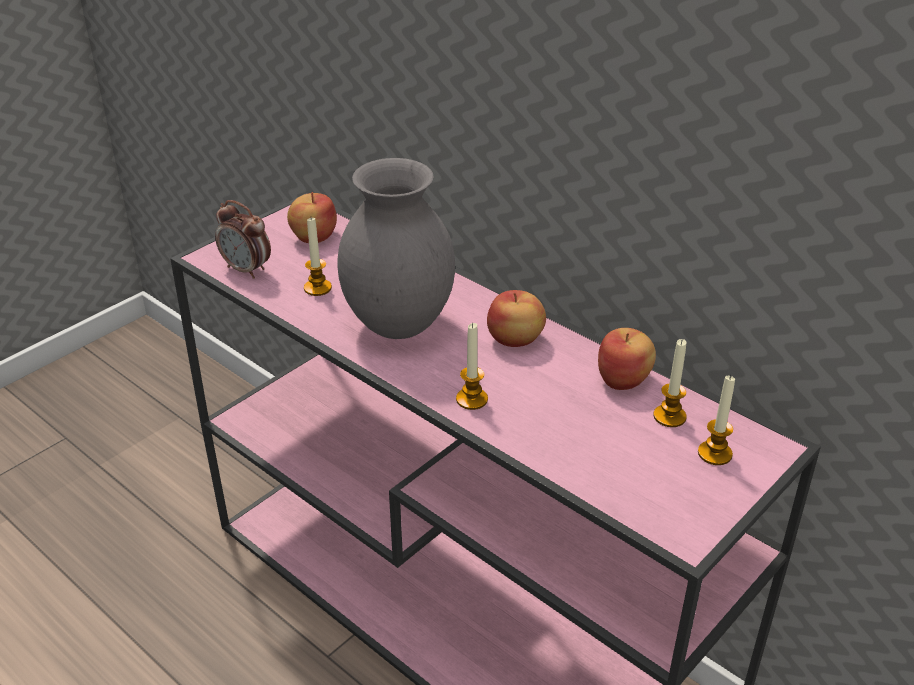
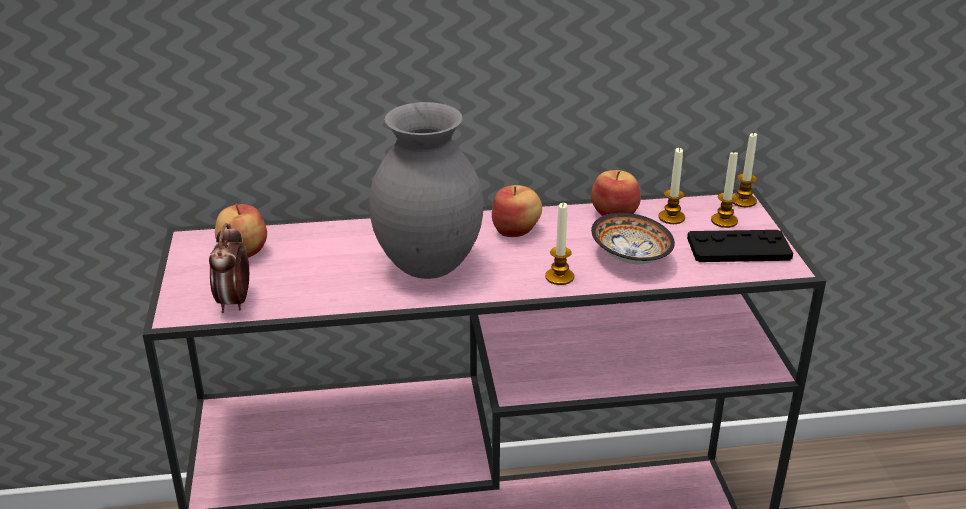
camera: 50 degrees left, 5 degrees down
alarm clock [215,200,271,279] -> alarm clock turned 105 degrees clockwise [209,223,249,313]
candle [304,218,332,296] -> candle moved to [733,132,757,207]
none -> bowl [591,213,675,264]
none -> black game controller [687,230,793,262]

